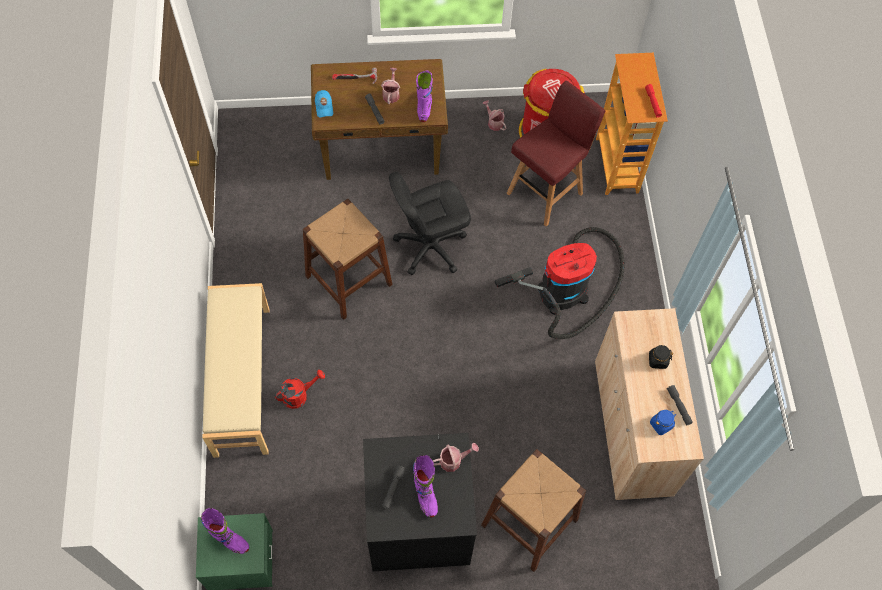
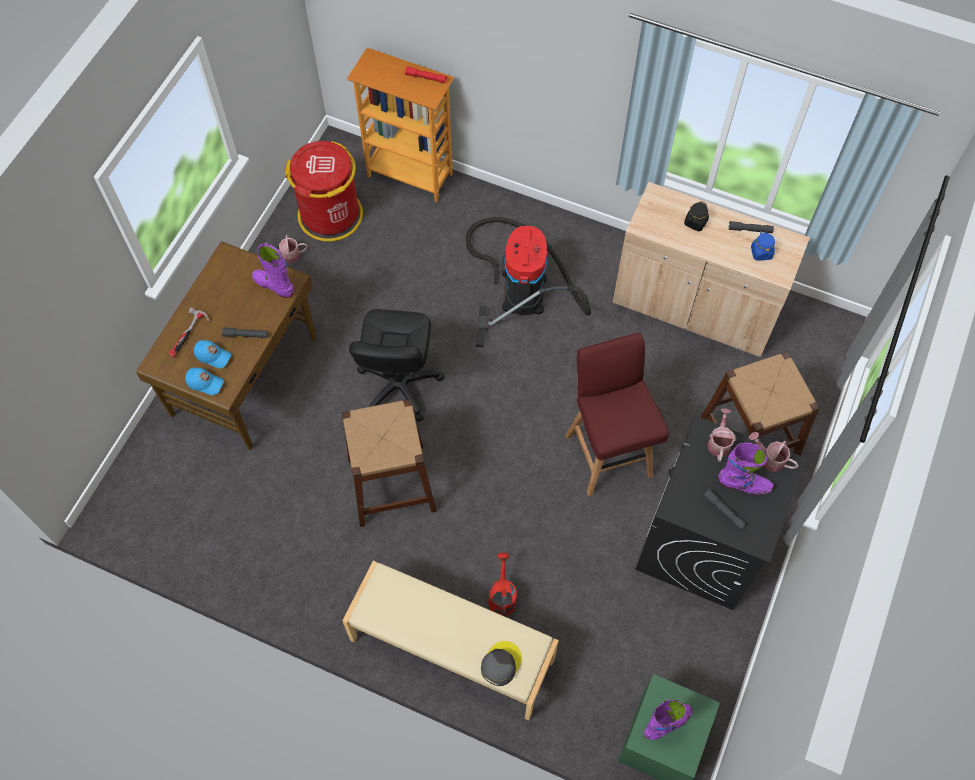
camera: 60 degrees left, 0 degrees up
watering can [381,68,400,104] -> watering can moved to [749,432,799,472]
red stool [507,81,605,227] -> red stool moved to [565,333,669,496]
none -> blue cap [194,340,232,369]
none -> grey cap [481,641,522,686]

